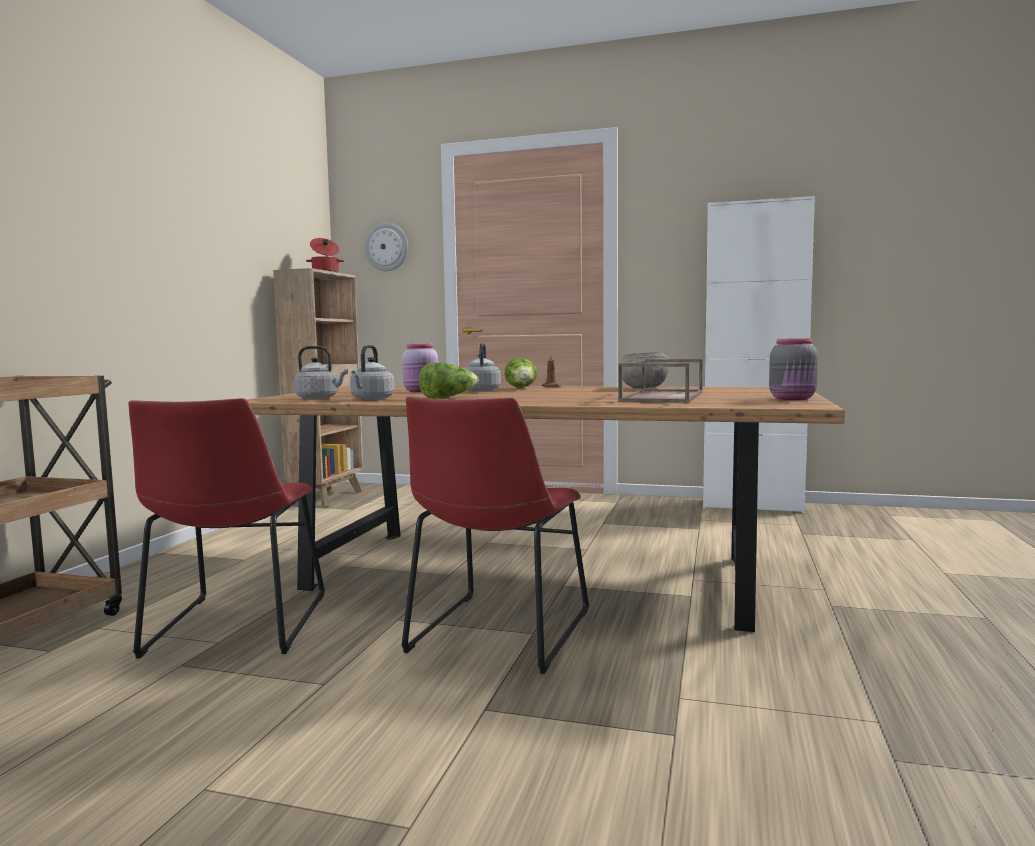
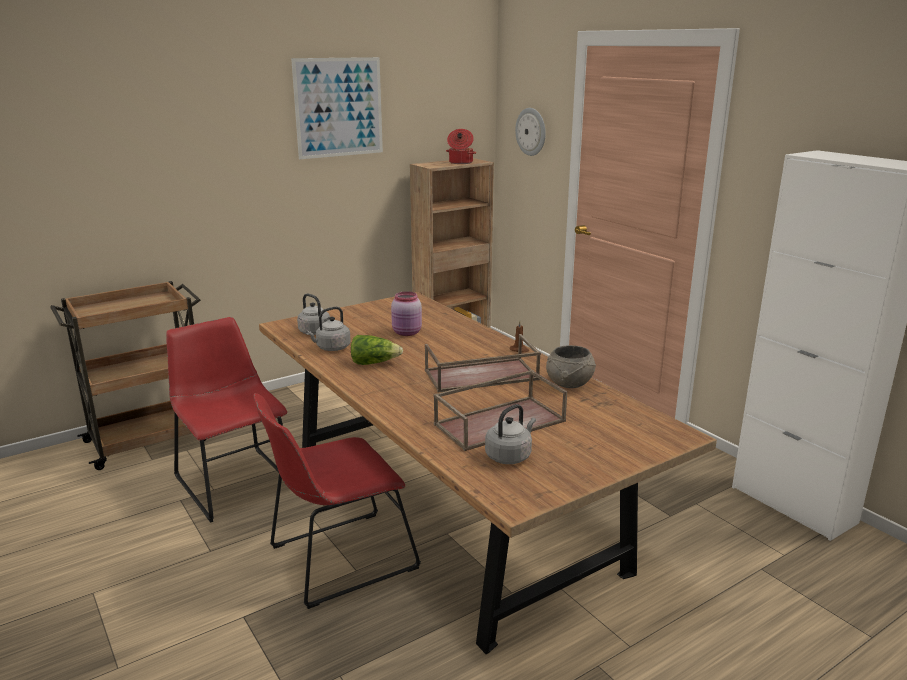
camera: 40 degrees right, 15 degrees up
red chair [128,398,325,658] -> red chair turned 105 degrees clockwise [166,317,287,523]
grey kettle [465,343,501,392] -> grey kettle moved to [485,404,536,464]
lettuce [504,357,537,388] -> none
grey jar [769,338,818,400] -> none
none -> picture [291,57,383,159]
none -> brown tray [425,334,541,393]

